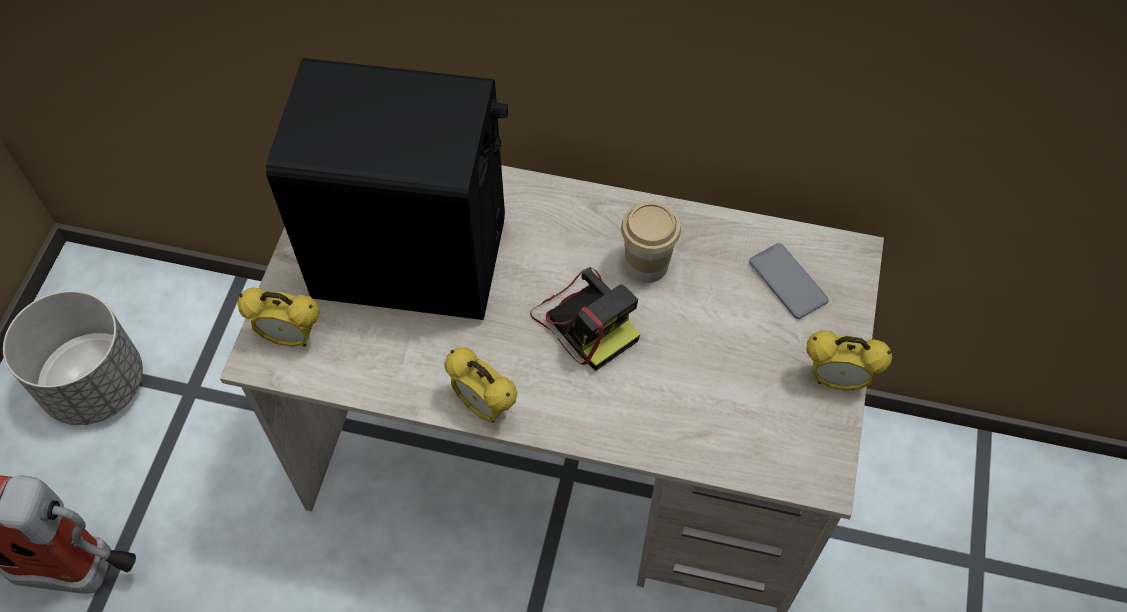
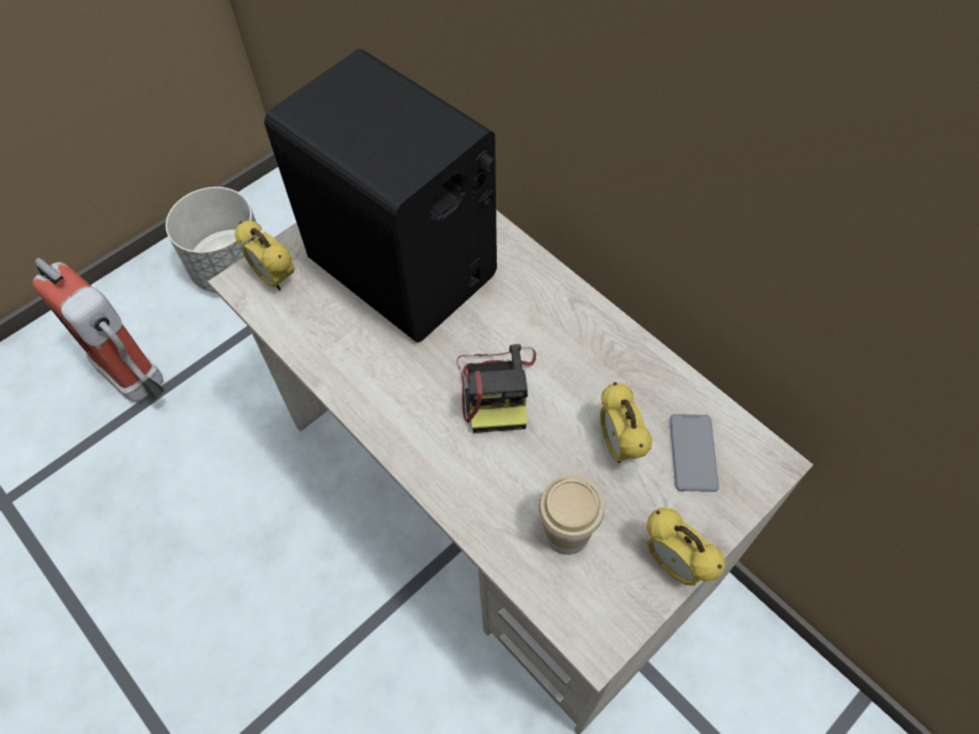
camera: 35 degrees right, 0 degrees up
alarm clock [445,348,517,422] -> alarm clock moved to [600,382,652,463]
cup [621,201,681,283] -> cup moved to [539,476,605,555]

